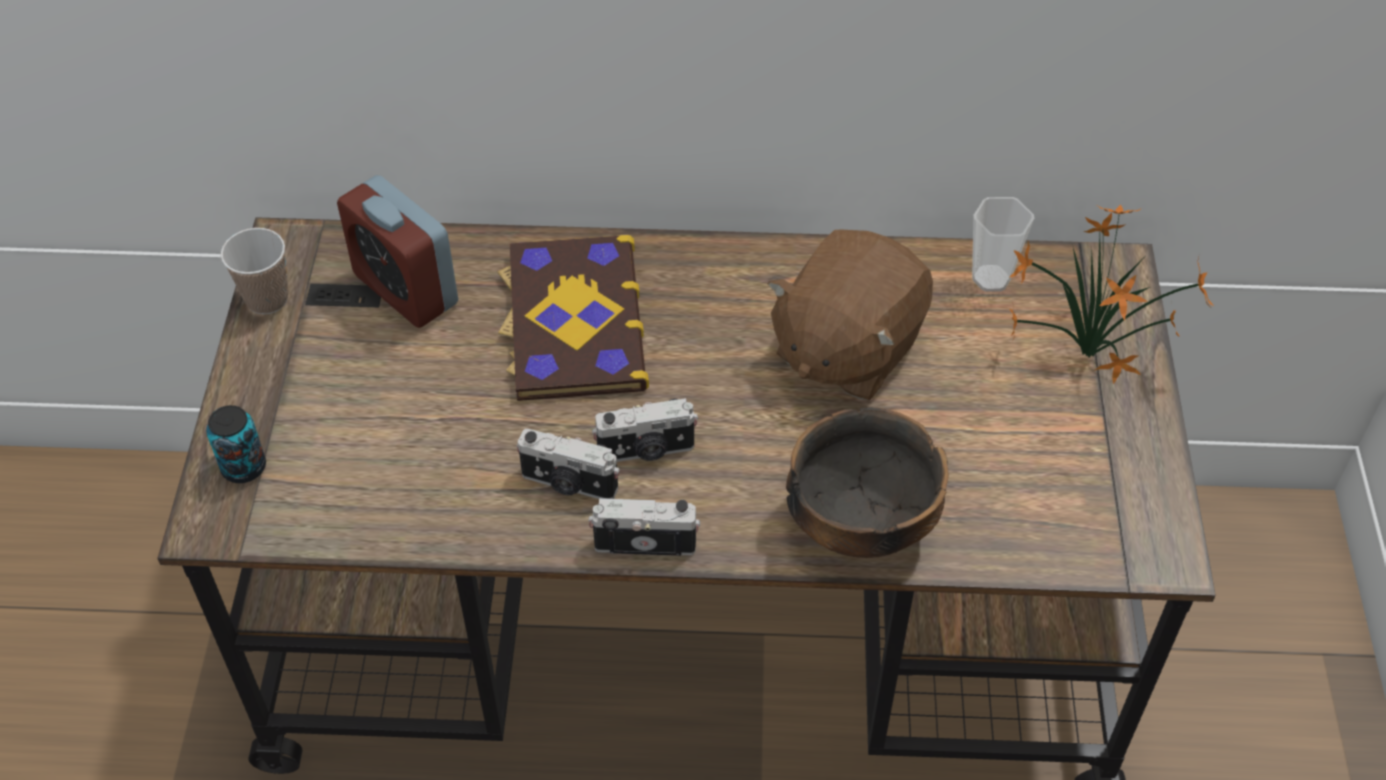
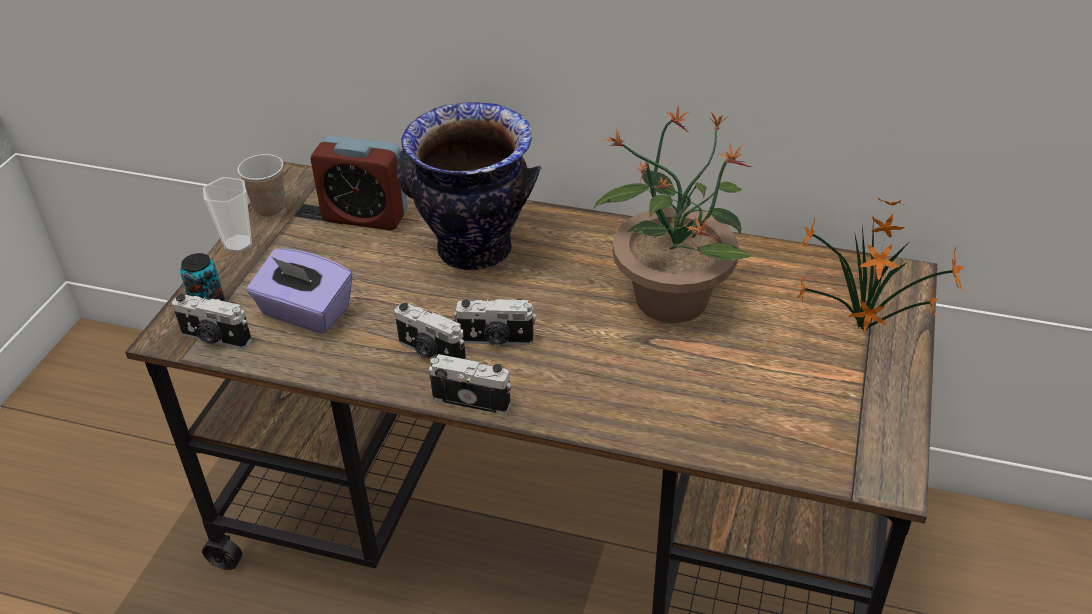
camera: 15 degrees right, 10 degrees down
alarm clock [337,175,458,328] -> alarm clock turned 45 degrees counterclockwise [311,135,408,230]
book [497,235,649,401] -> vase [396,103,541,270]
brown plush toy [767,229,933,400] -> potted plant [594,107,752,323]
bowl [786,407,949,558] -> none
cup [972,197,1034,292] -> cup moved to [203,177,252,253]
none -> camera [172,294,252,349]
none -> purple tissue box [247,248,353,334]

